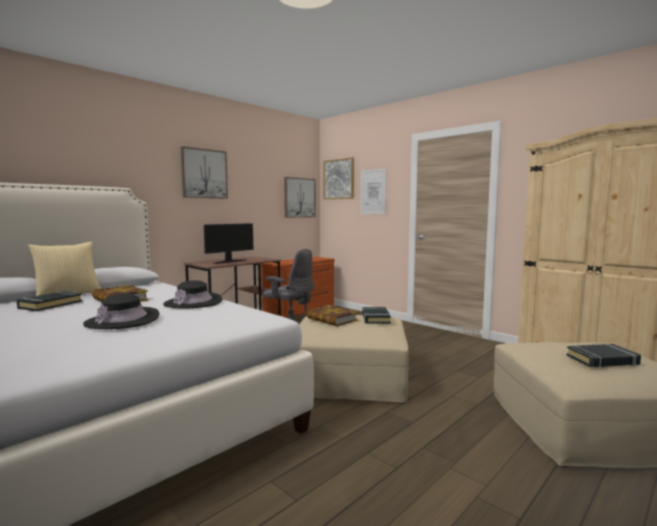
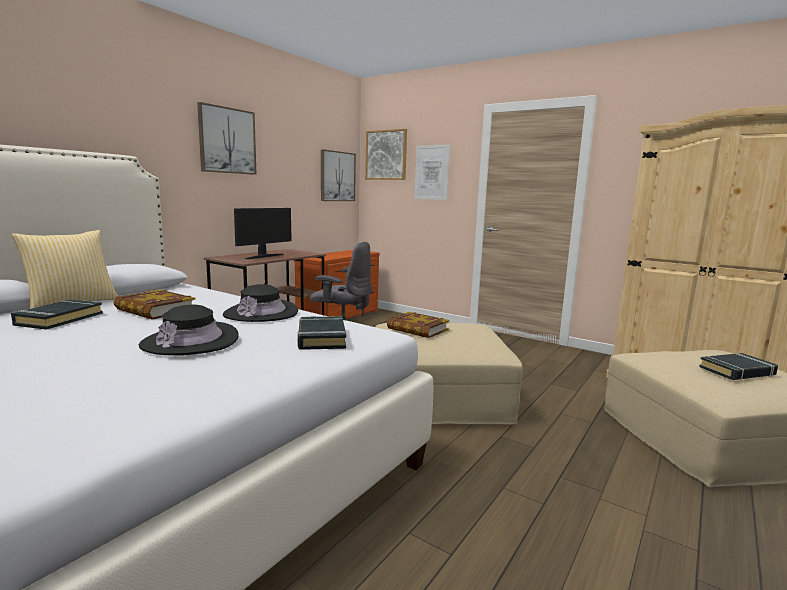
camera: 10 degrees left, 5 degrees up
black book [362,307,391,324] -> black book moved to [297,316,346,350]

